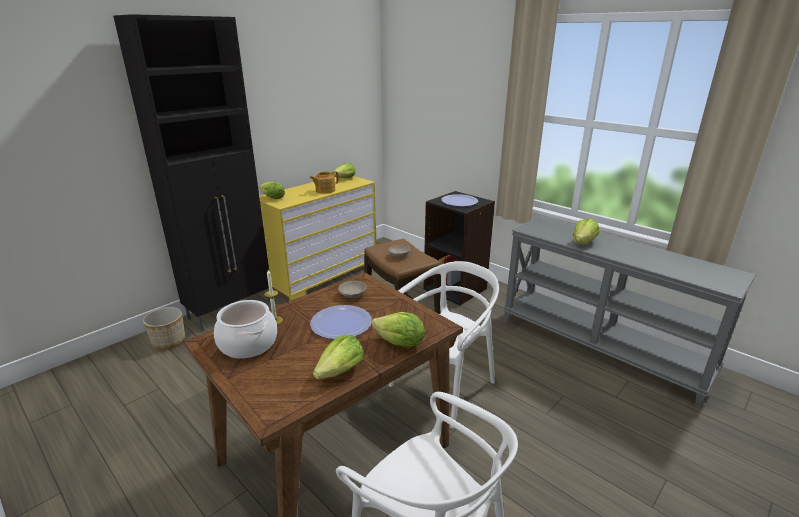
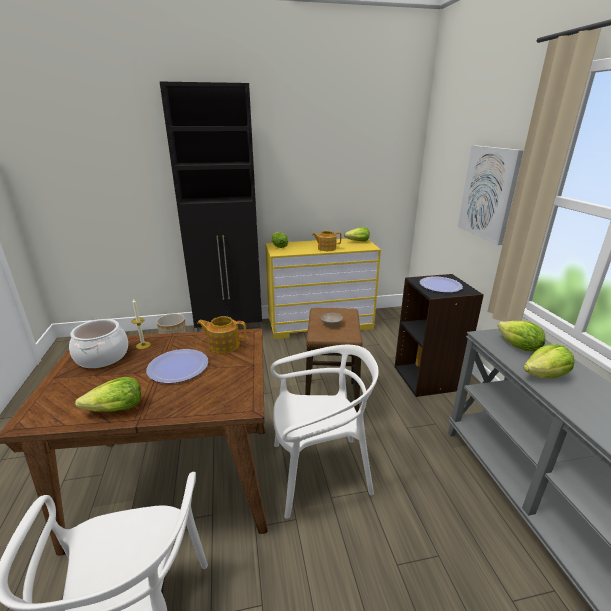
camera: 35 degrees right, 0 degrees up
beige bowl [338,281,366,298] -> teapot [197,316,246,354]
lettuce [371,312,425,347] -> lettuce moved to [498,321,545,351]
none -> picture [458,145,524,245]

